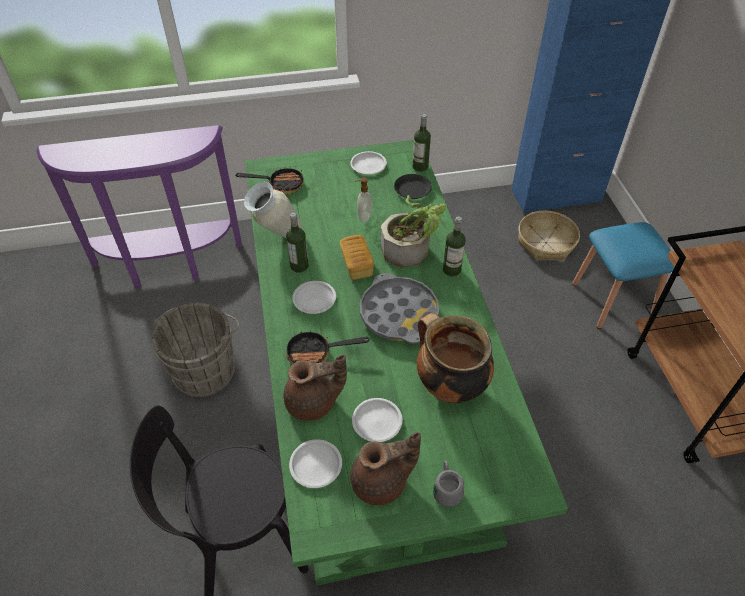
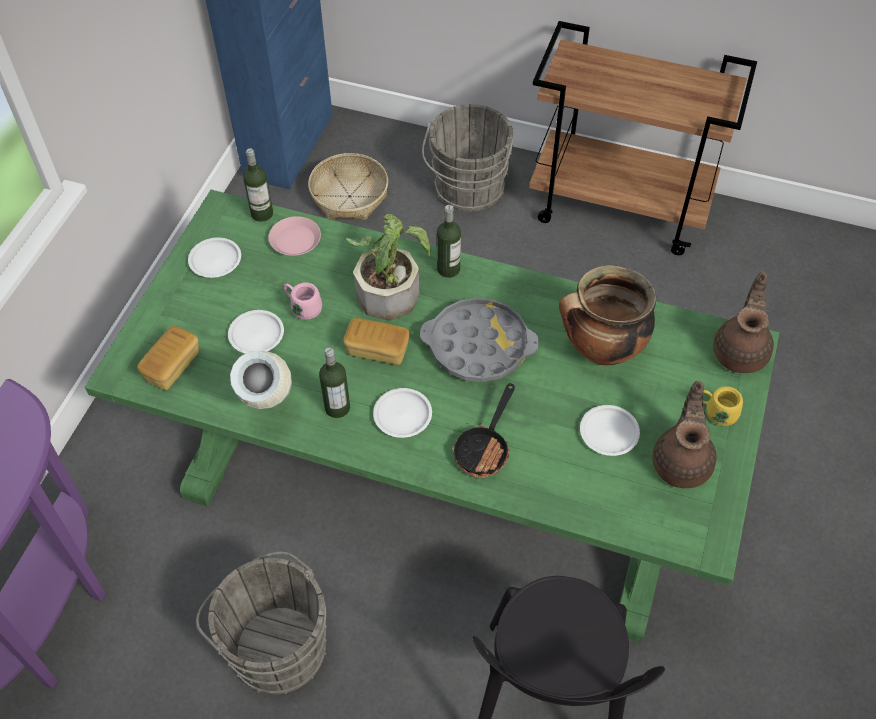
camera: 60 degrees left, 5 degrees up
frying pan [235,167,304,194] -> bread [137,326,199,390]
brown teapot [283,355,347,421] -> brown teapot moved to [713,272,774,373]
white plate [289,439,342,488] -> white plate moved to [228,310,284,354]
soap dispenser [355,177,372,222] -> pink mug [284,282,322,320]
black plate [394,174,432,199] -> pink plate [268,216,321,256]
grey mug [433,461,464,507] -> yellow mug [703,386,743,426]
blue stool [572,222,675,329] -> grey bucket [422,104,514,212]

